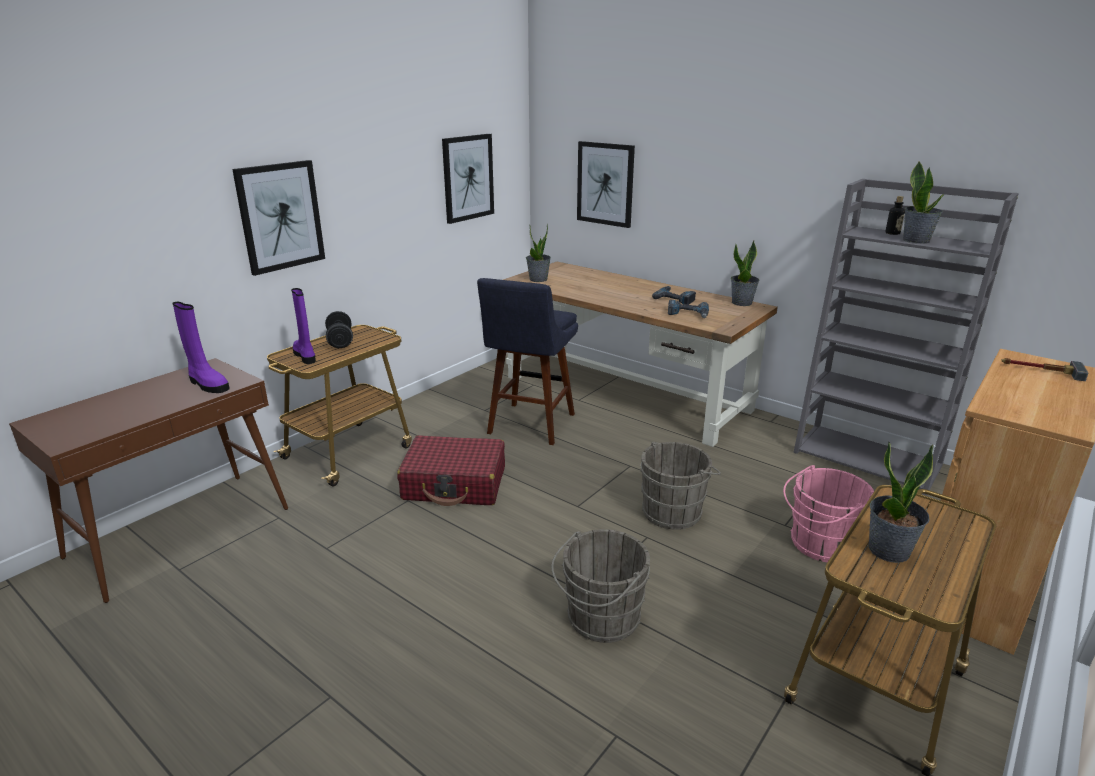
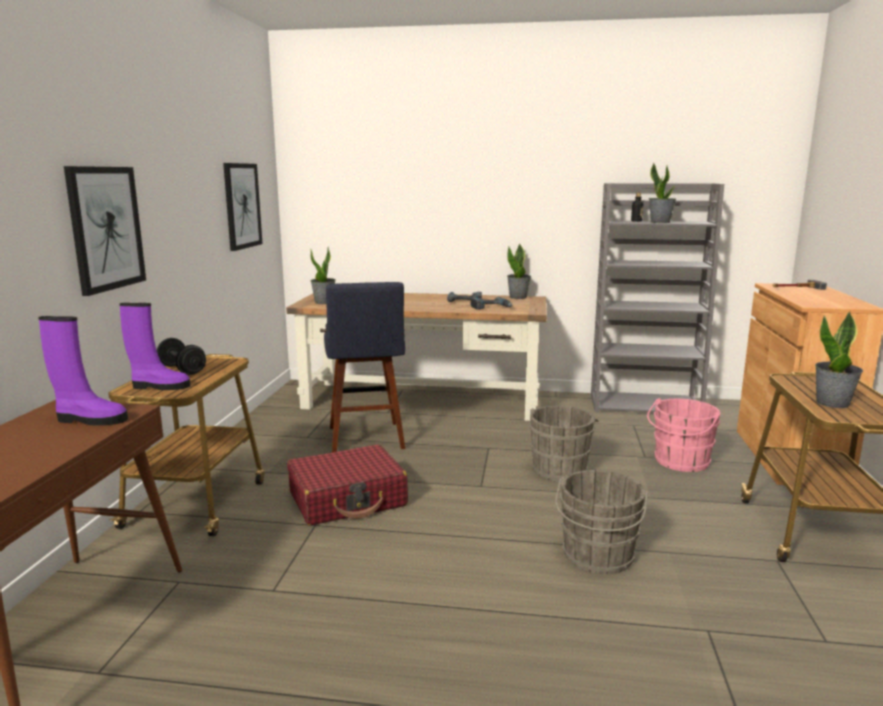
camera: 30 degrees left, 10 degrees down
purple boot [291,288,316,364] -> purple boot turned 150 degrees clockwise [119,303,190,390]
picture [577,141,635,228] -> none

